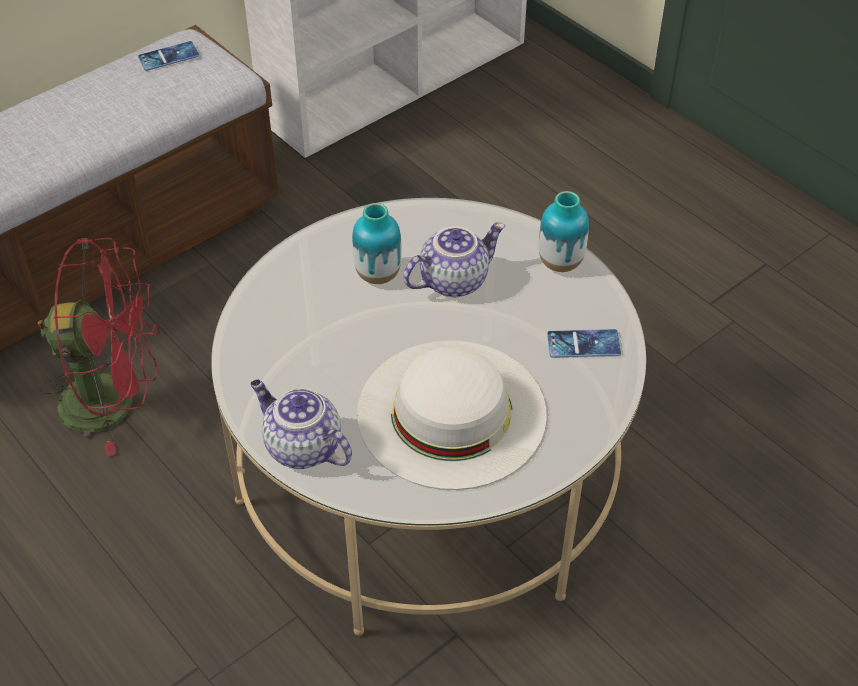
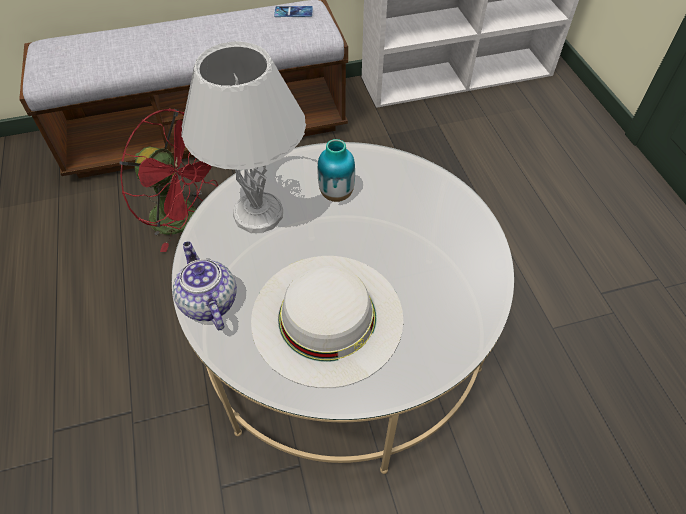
camera: 25 degrees right, 5 degrees up
teapot [403,222,505,297] -> none
vase [539,191,589,272] -> none
phone [547,329,621,358] -> none
none -> white table lamp [181,41,306,233]

